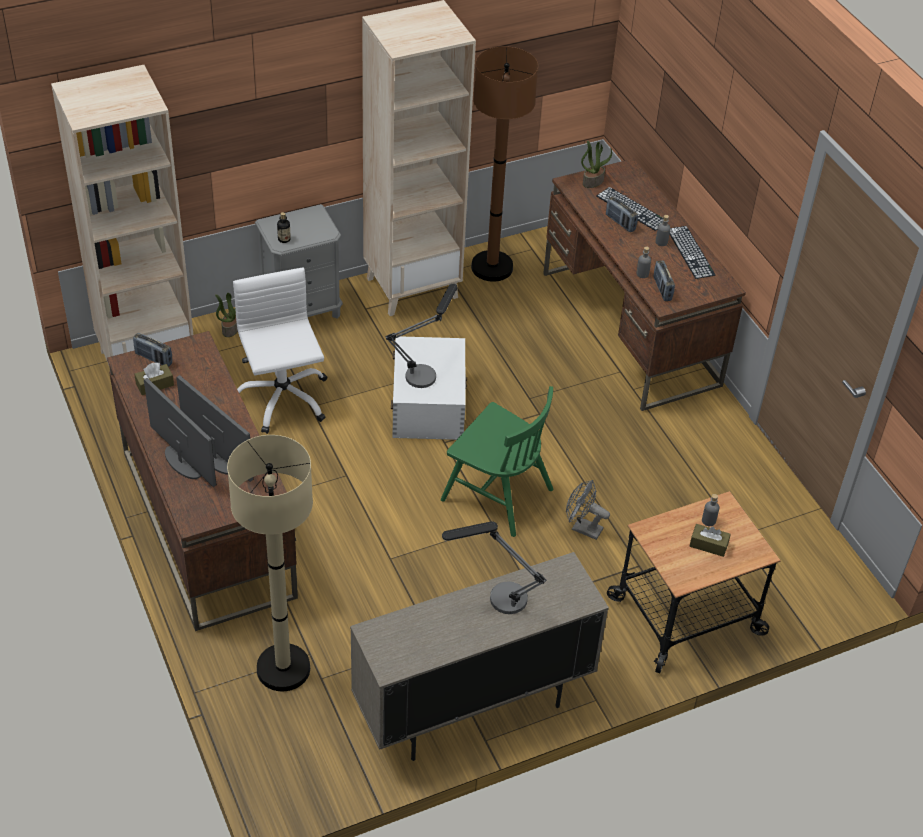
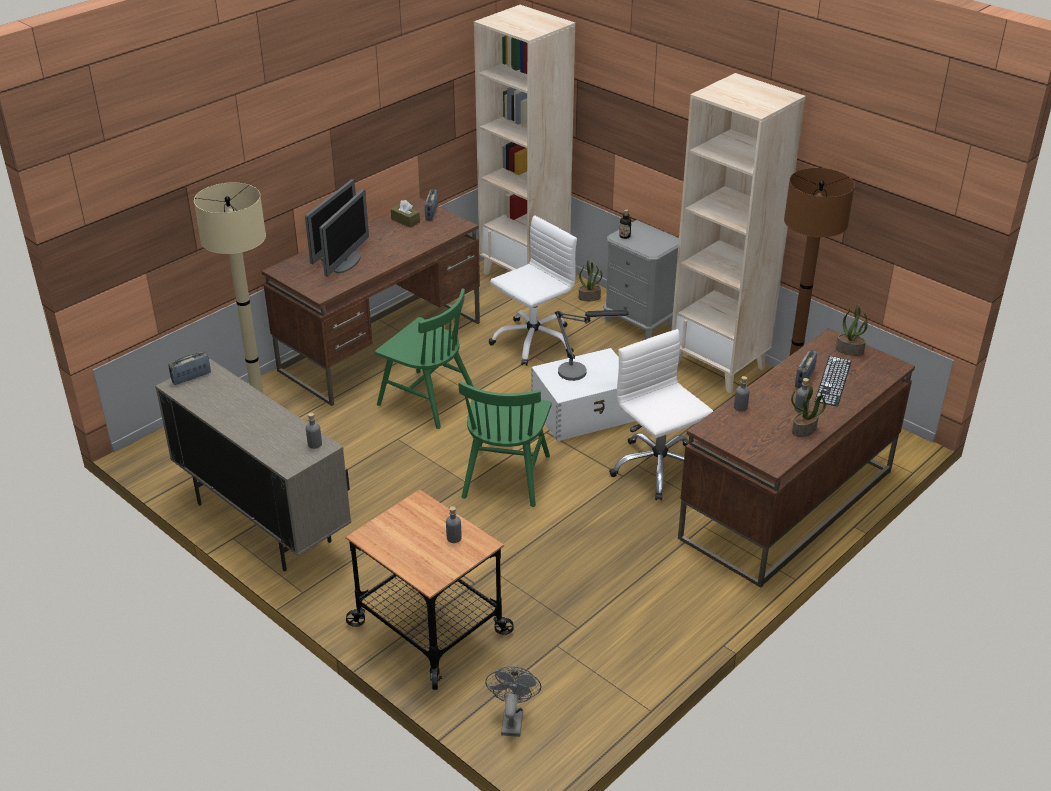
camera: 70 degrees right, 10 degrees down
table lamp [442,521,547,614] -> none
grey fan [566,480,610,540] -> grey fan moved to [485,666,542,737]
radio [653,260,675,301] -> radio moved to [168,351,211,385]
keyboard [670,226,715,279] -> potted plant [791,386,826,437]
brown tissue box [690,524,731,557] -> none
none -> grey bottle [306,413,322,449]
none -> green chair [375,288,474,429]
none -> white office chair [609,329,713,501]

